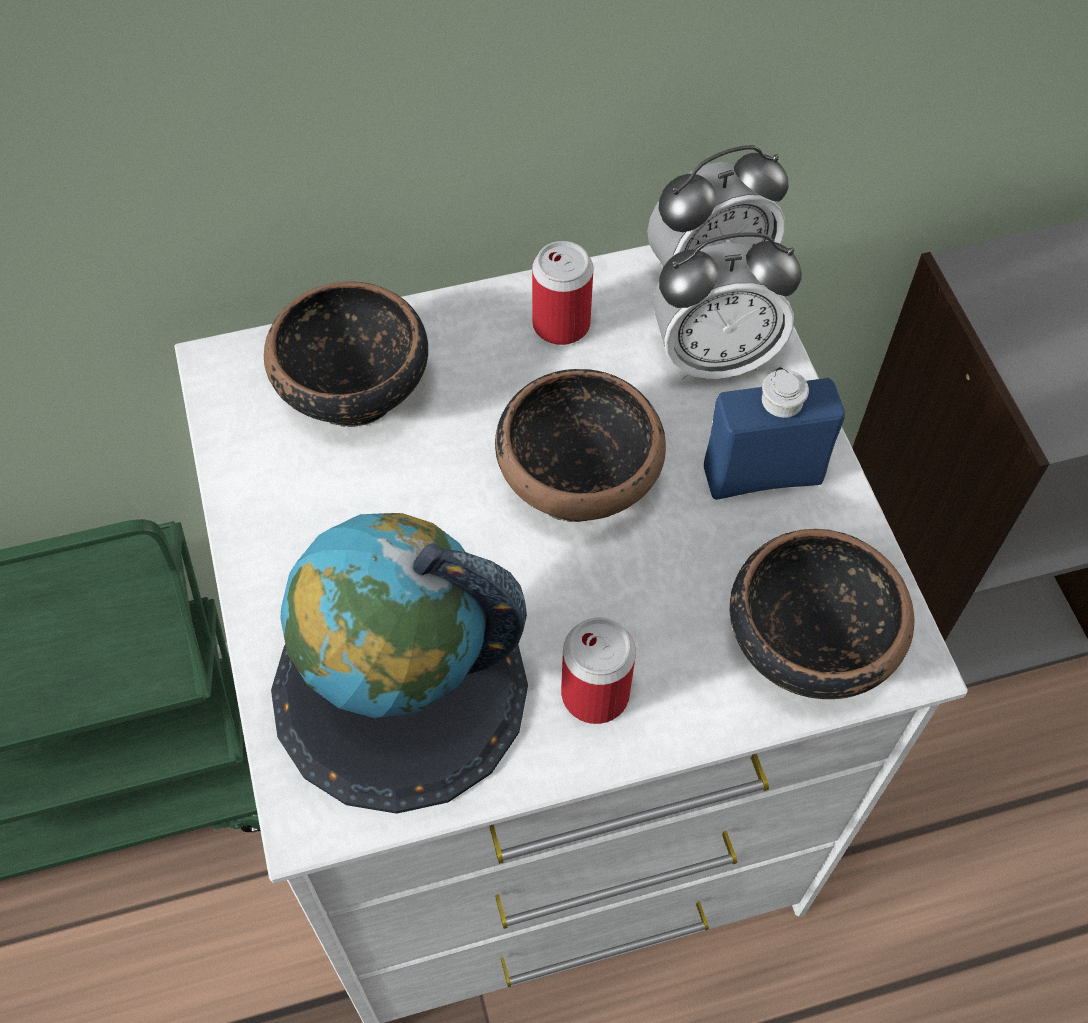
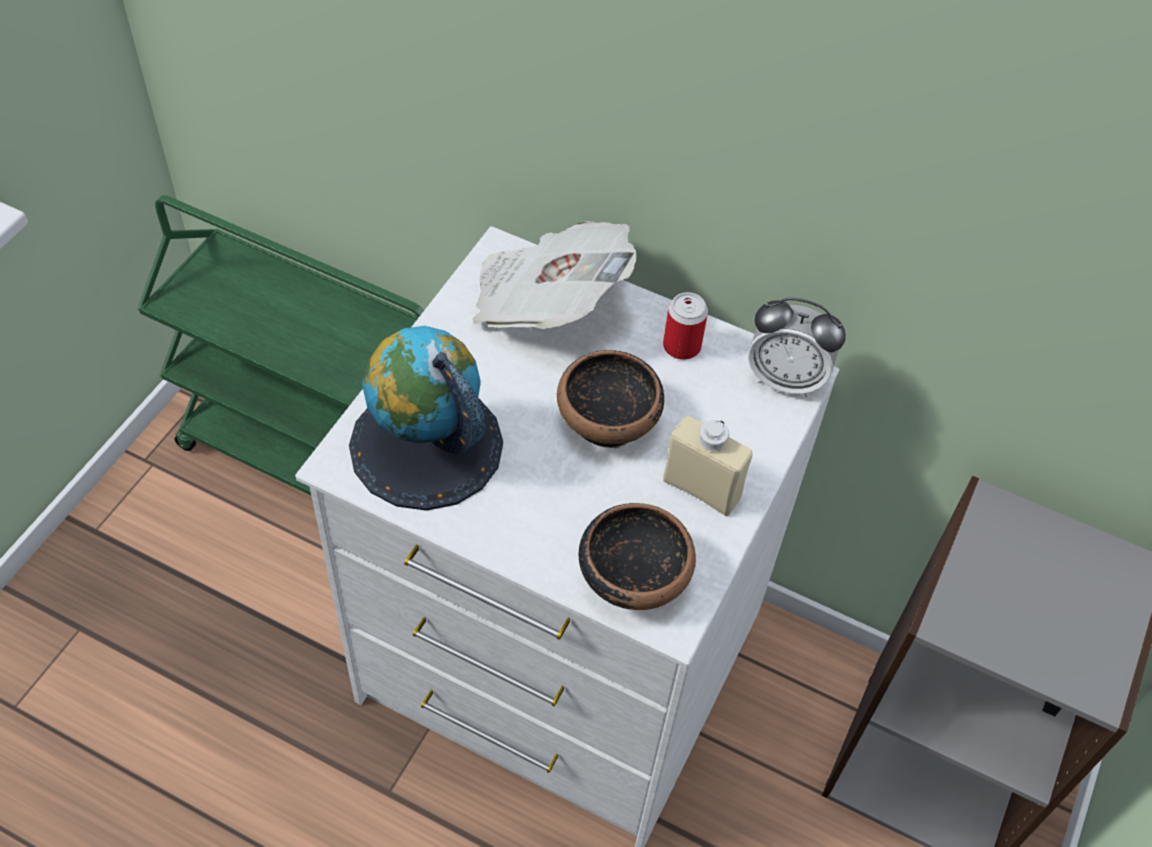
camera: 40 degrees right, 5 degrees down
bowl [264,281,428,427] -> newspaper [473,221,637,329]
can [561,617,636,724] -> none
alarm clock [653,232,802,380] -> none
blue bottle [704,367,845,500] -> beige bottle [663,416,752,516]

